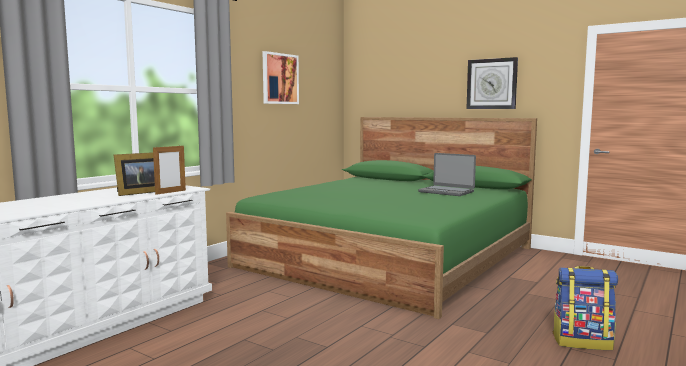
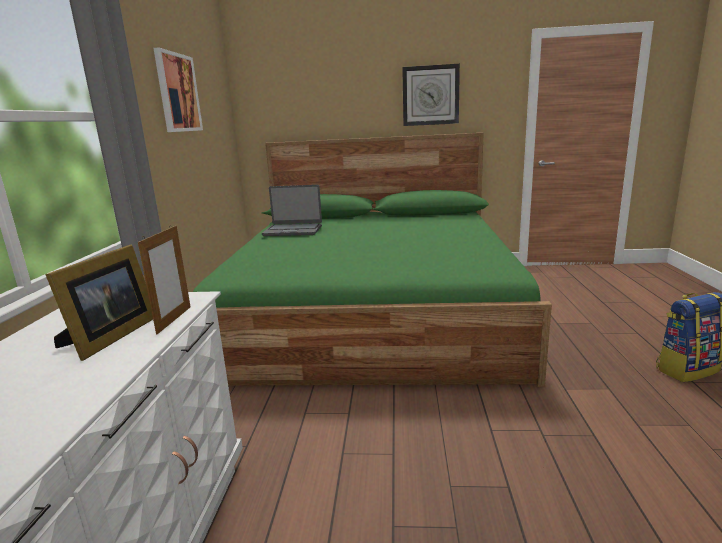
camera: 30 degrees left, 10 degrees up
laptop [418,153,476,196] -> laptop moved to [262,185,322,236]

